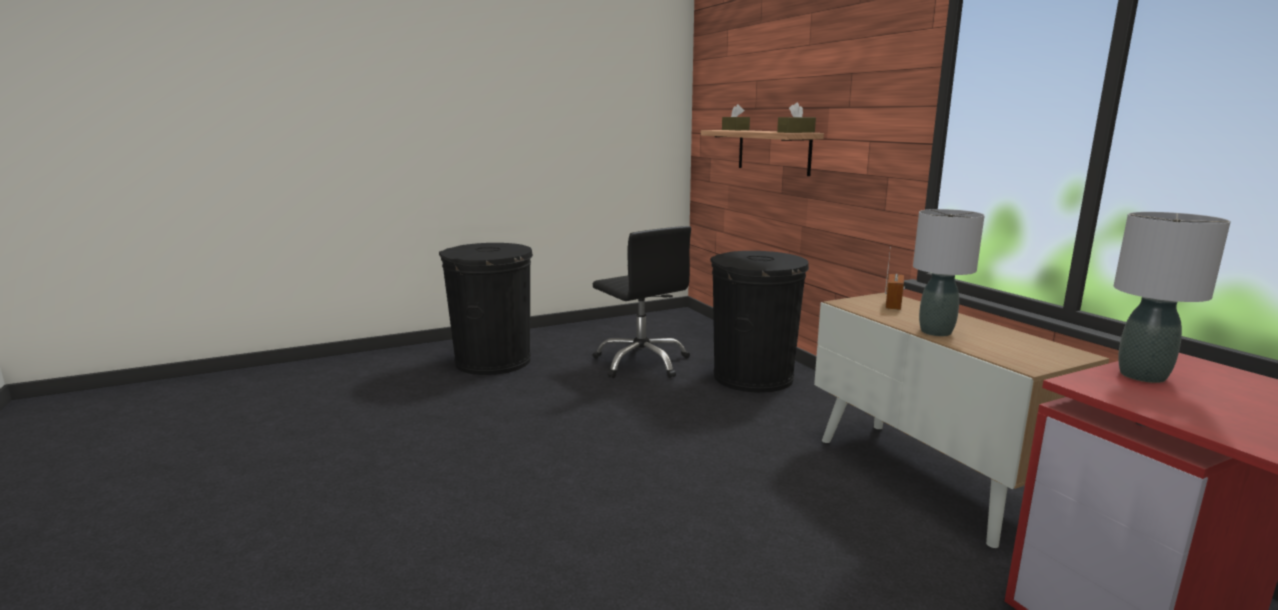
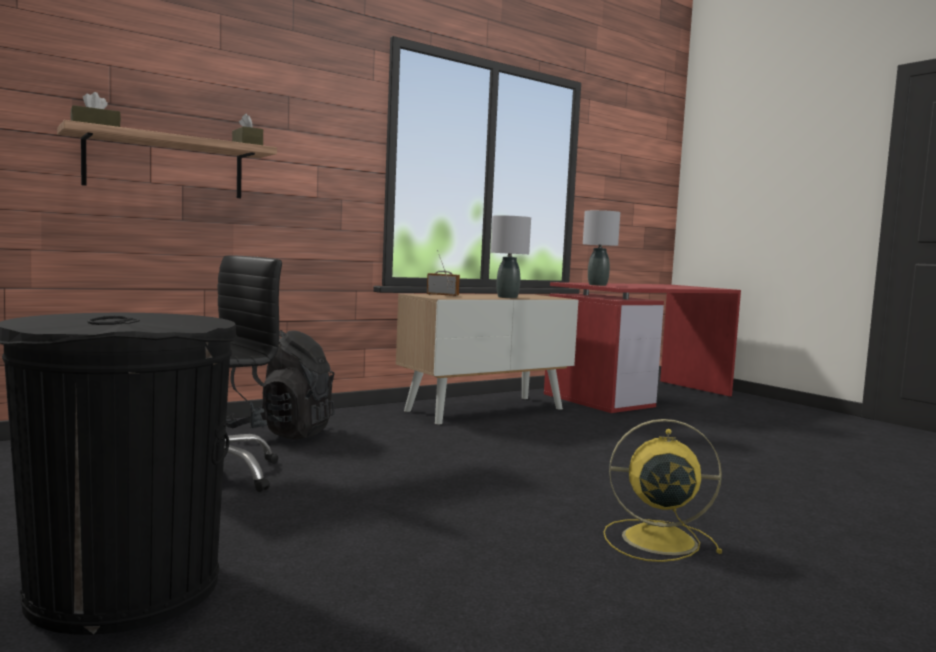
camera: 100 degrees left, 10 degrees down
black trash can [710,251,809,393] -> black backpack [226,330,335,440]
none -> yellow fan [603,419,722,562]

